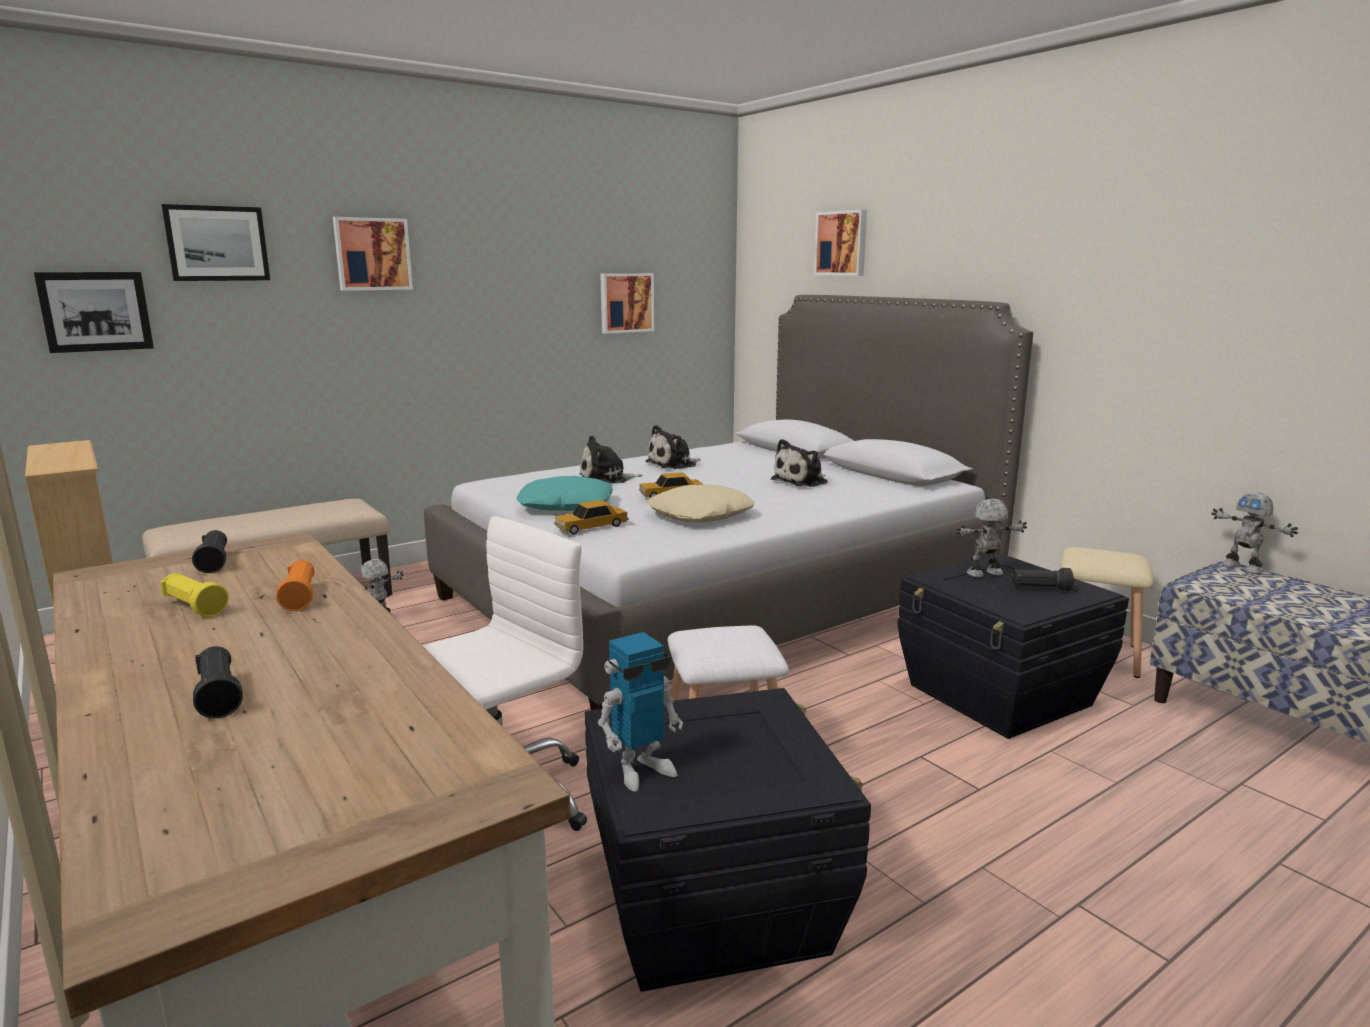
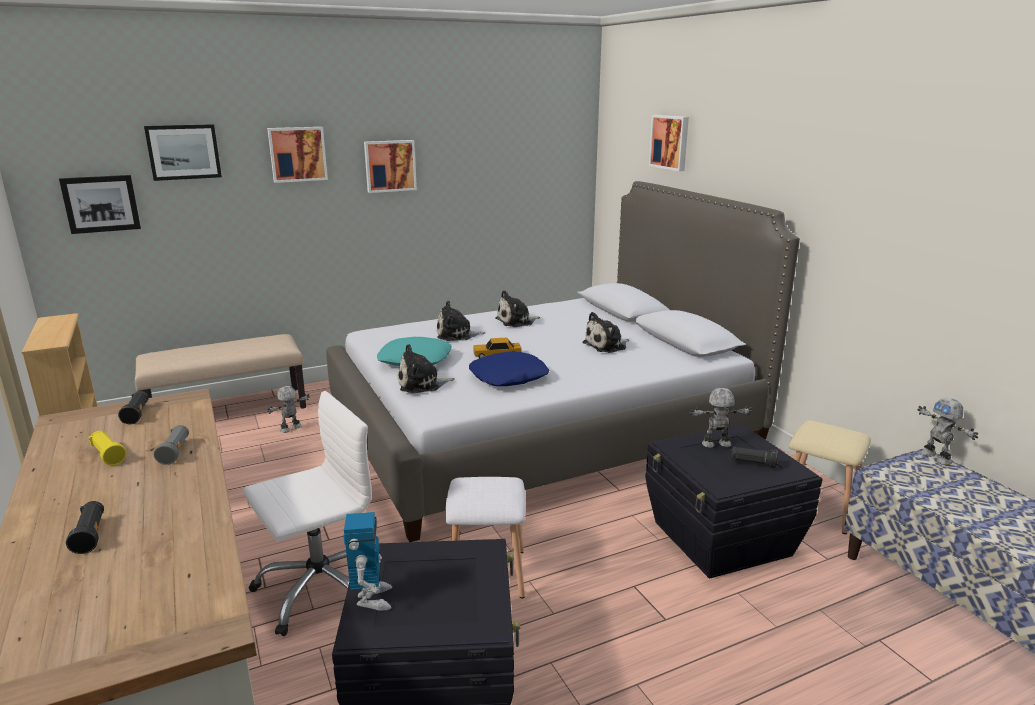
camera: 10 degrees right, 5 degrees up
orange flashlight [276,560,315,611] -> grey flashlight [154,425,189,465]
toy car [554,500,629,534] -> plush toy [398,344,455,393]
toy robot [598,632,683,791] -> toy robot turned 75 degrees counterclockwise [343,512,392,611]
picture [600,273,654,334] -> picture moved to [364,140,417,193]
beige pillow [646,484,755,522] -> blue pillow [469,352,549,386]

